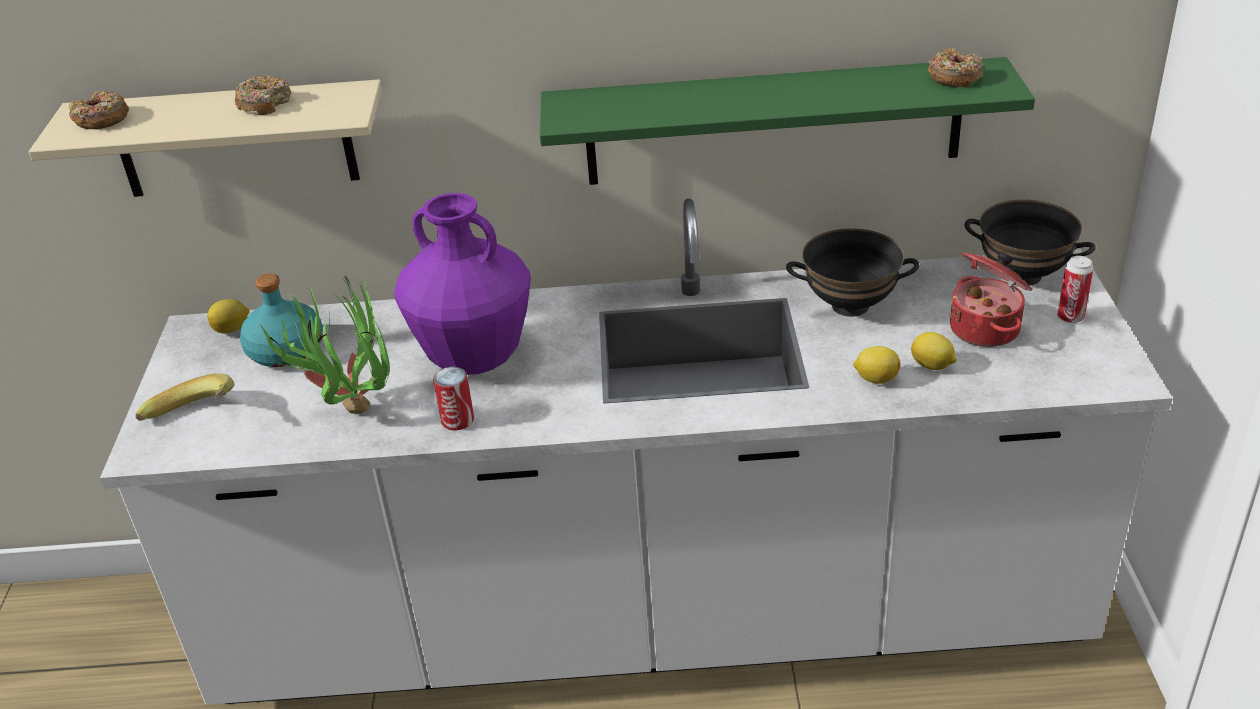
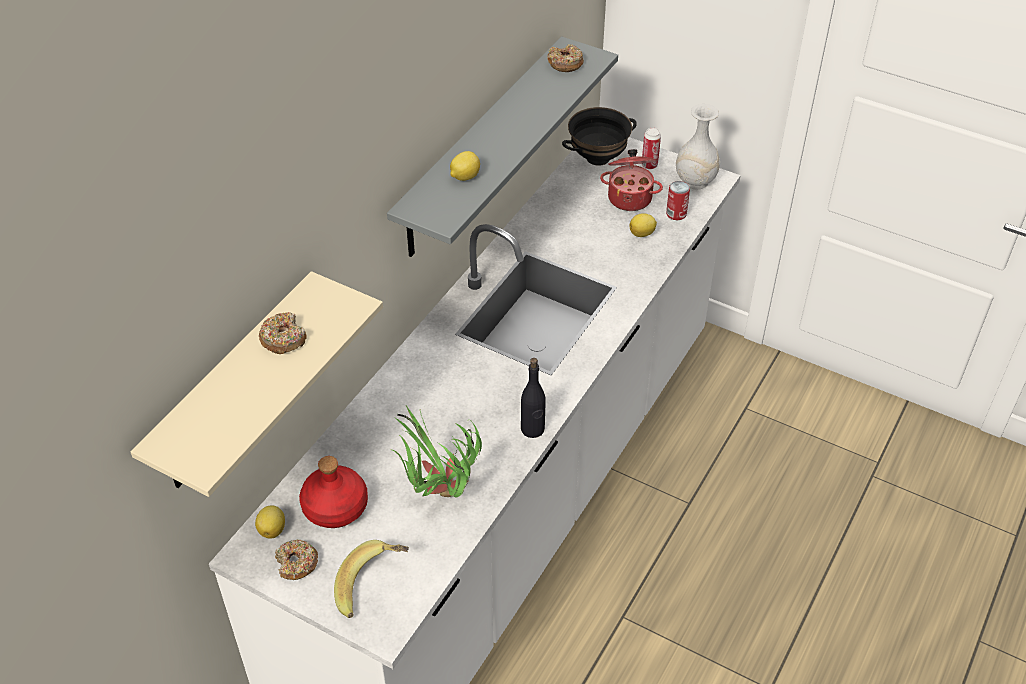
camera: 60 degrees left, 10 degrees up
donut [68,90,129,129] -> donut moved to [275,540,318,580]
turquoise bottle [240,274,323,367] -> red bottle [299,456,368,528]
purple vase [394,193,531,375] -> none
can [433,367,474,430] -> can moved to [666,181,690,220]
green shelf [540,57,1035,185] -> grey shelf [387,36,618,257]
black bowl [786,228,919,317] -> none
lemon [853,346,900,384] -> lemon moved to [450,151,480,181]
none -> black bottle [521,358,546,438]
none -> white vase [676,104,720,190]

